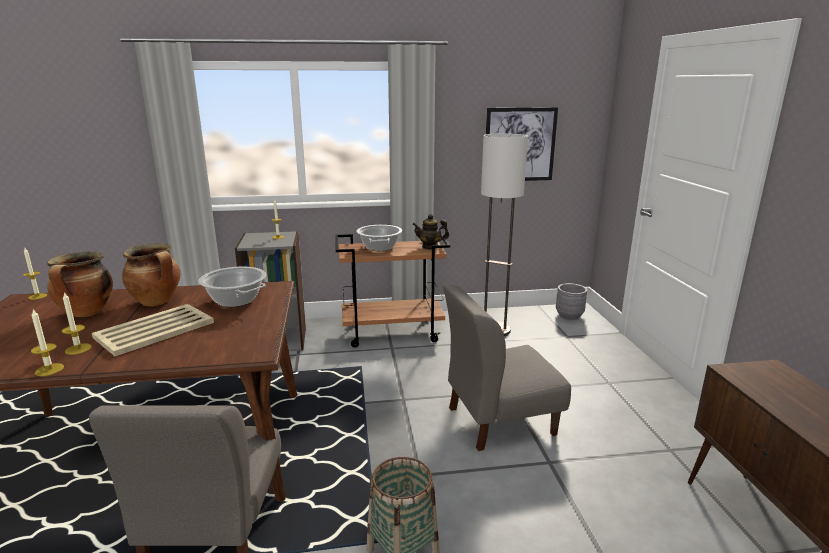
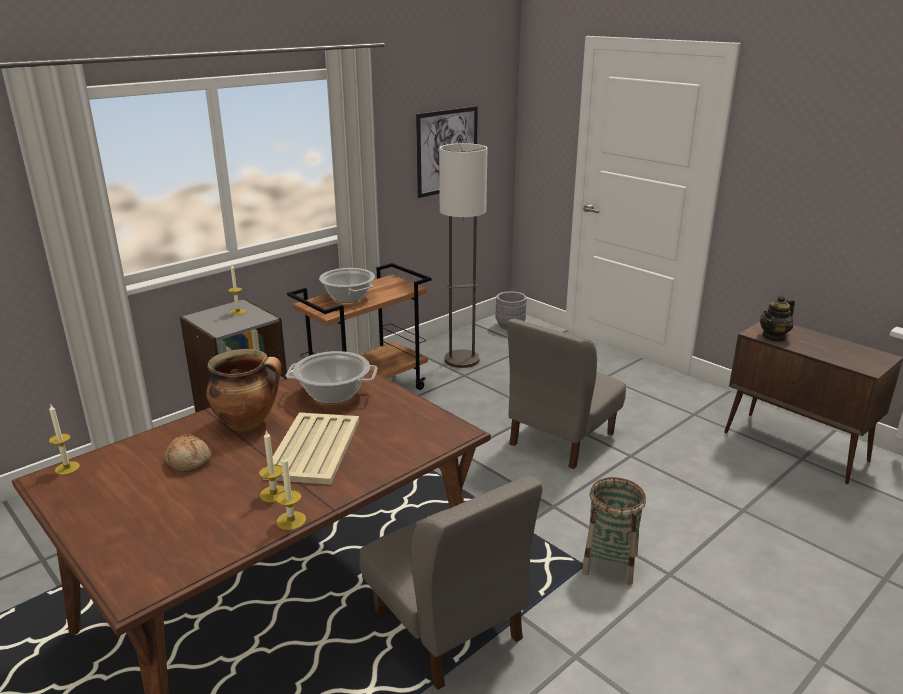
camera: 35 degrees left, 5 degrees up
cooking pot [47,251,113,317] -> bread [165,434,212,472]
teapot [412,214,449,249] -> teapot moved to [760,295,795,342]

